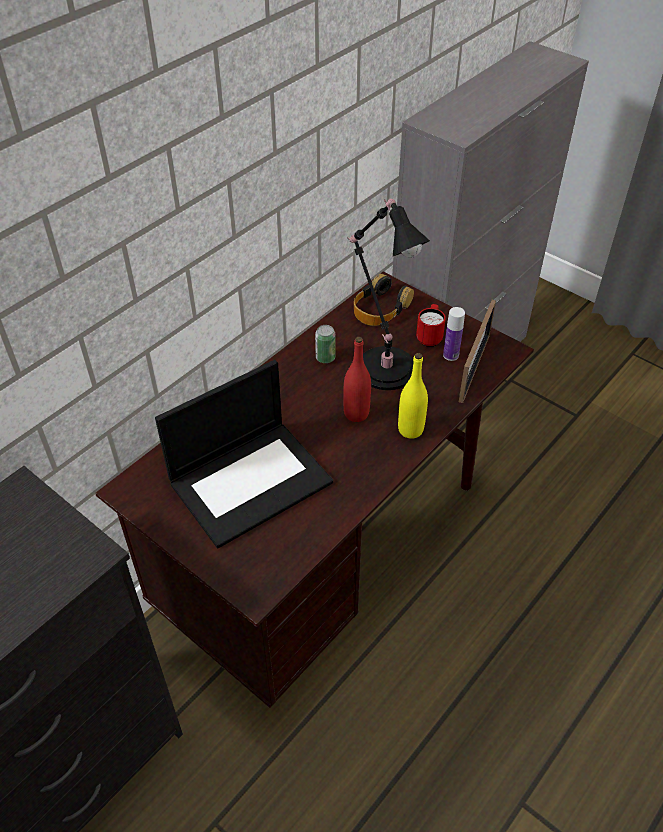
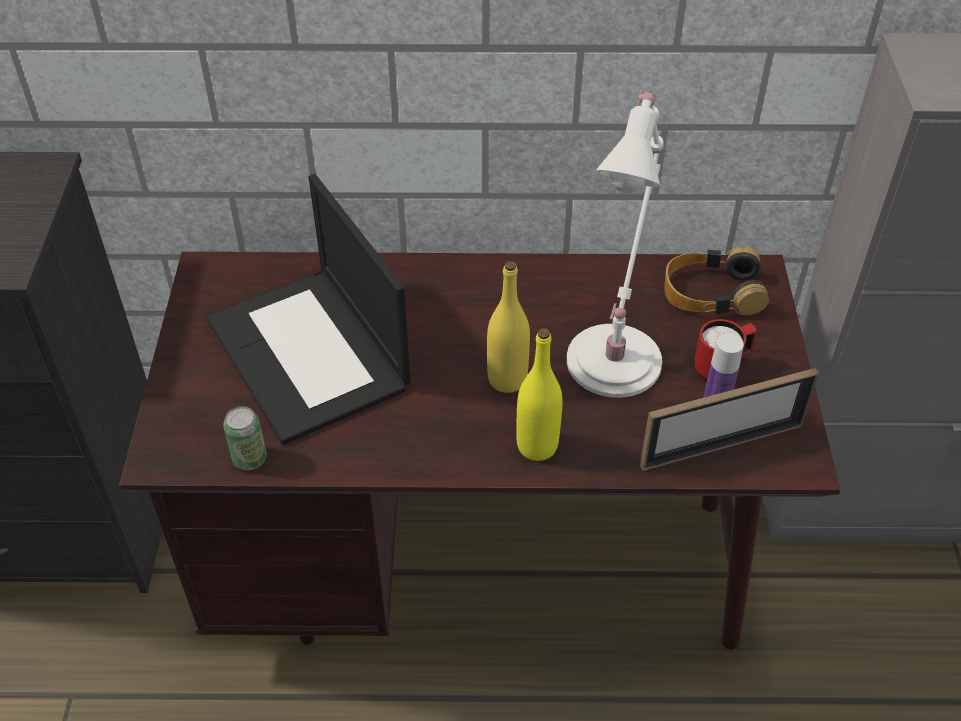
camera: 50 degrees right, 0 degrees up
laptop [155,360,333,548] -> laptop turned 45 degrees clockwise [206,174,411,445]
can [315,325,336,363] -> can moved to [223,406,267,470]
red bottle [343,337,371,422] -> yellow bottle [487,261,530,393]
black table lamp [347,199,430,390] -> white table lamp [567,88,664,398]

